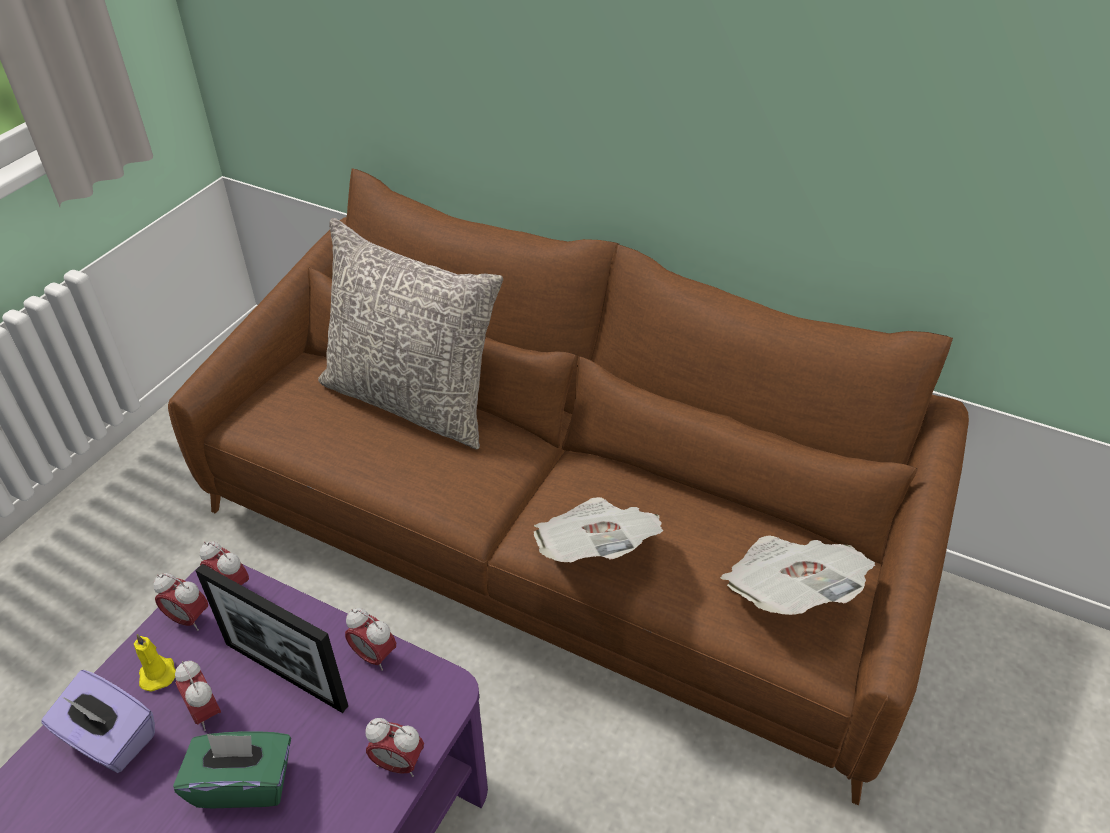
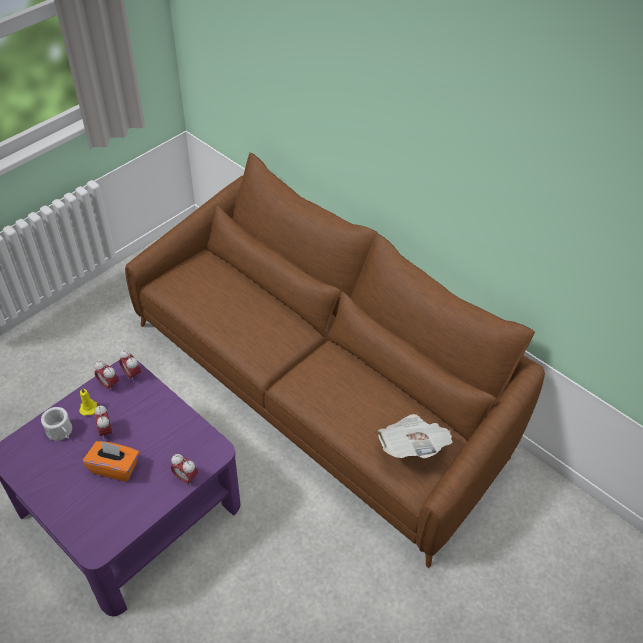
camera: 15 degrees right, 5 degrees up
purple tissue box [41,670,155,773] -> white mug [41,407,72,441]
green tissue box [173,731,291,808] -> orange tissue box [83,441,139,482]
picture frame [195,564,348,713] -> none
grey pillow [318,218,503,449] -> none
alarm clock [345,608,396,671] -> none
newspaper [534,497,663,562] -> none

